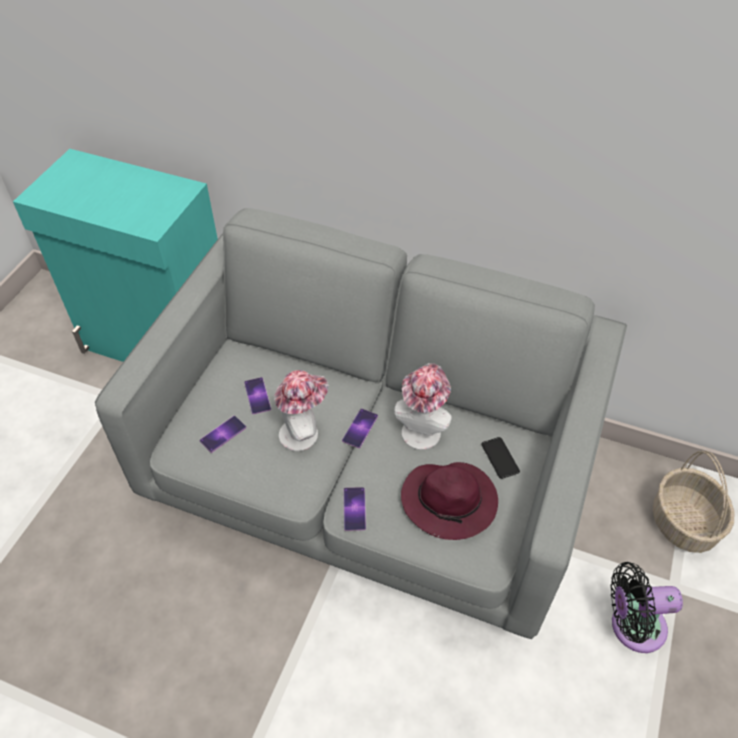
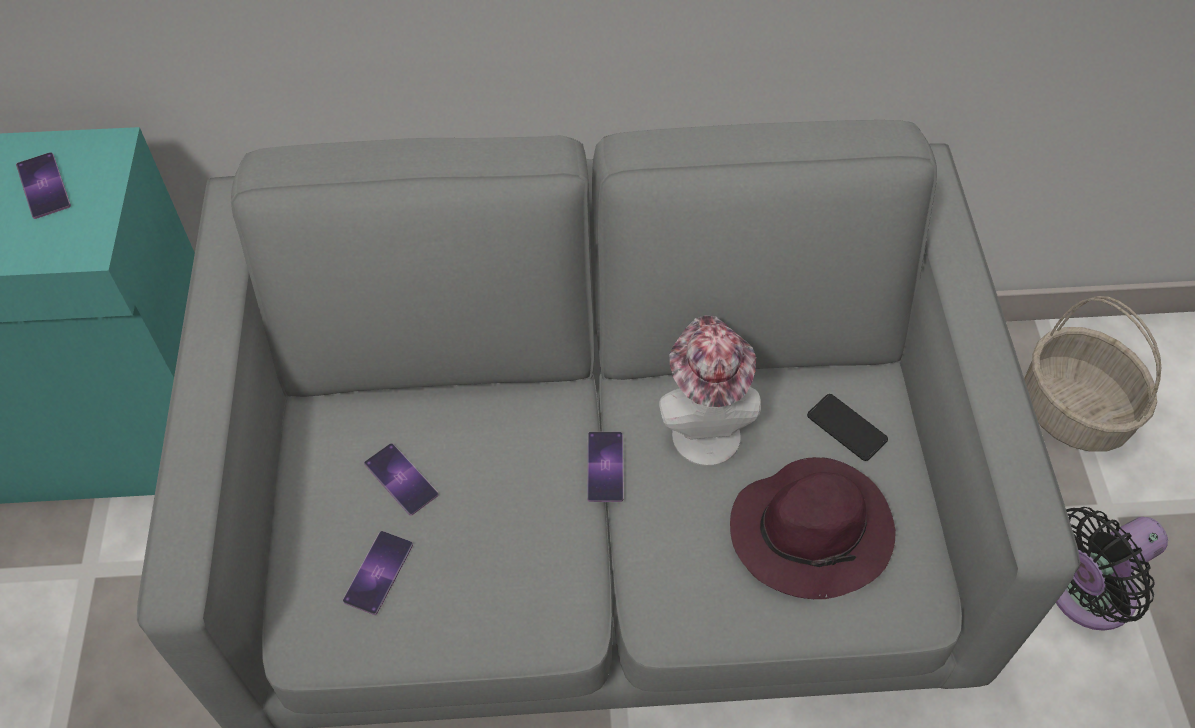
camera: 25 degrees left, 5 degrees up
hat [274,370,328,451] -> none
phone [344,487,366,531] -> phone moved to [16,152,71,219]

